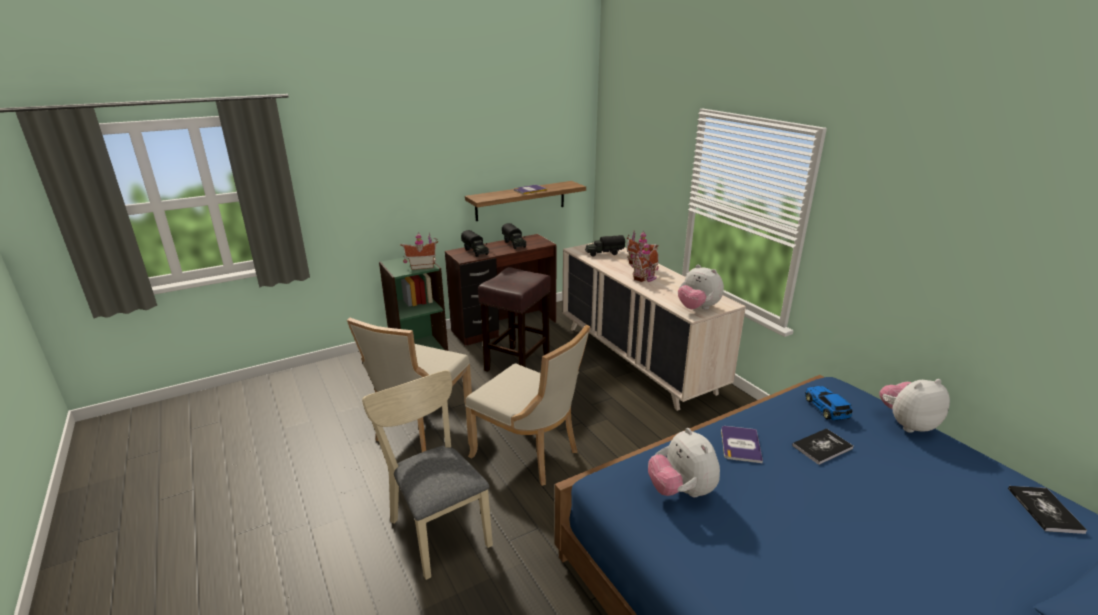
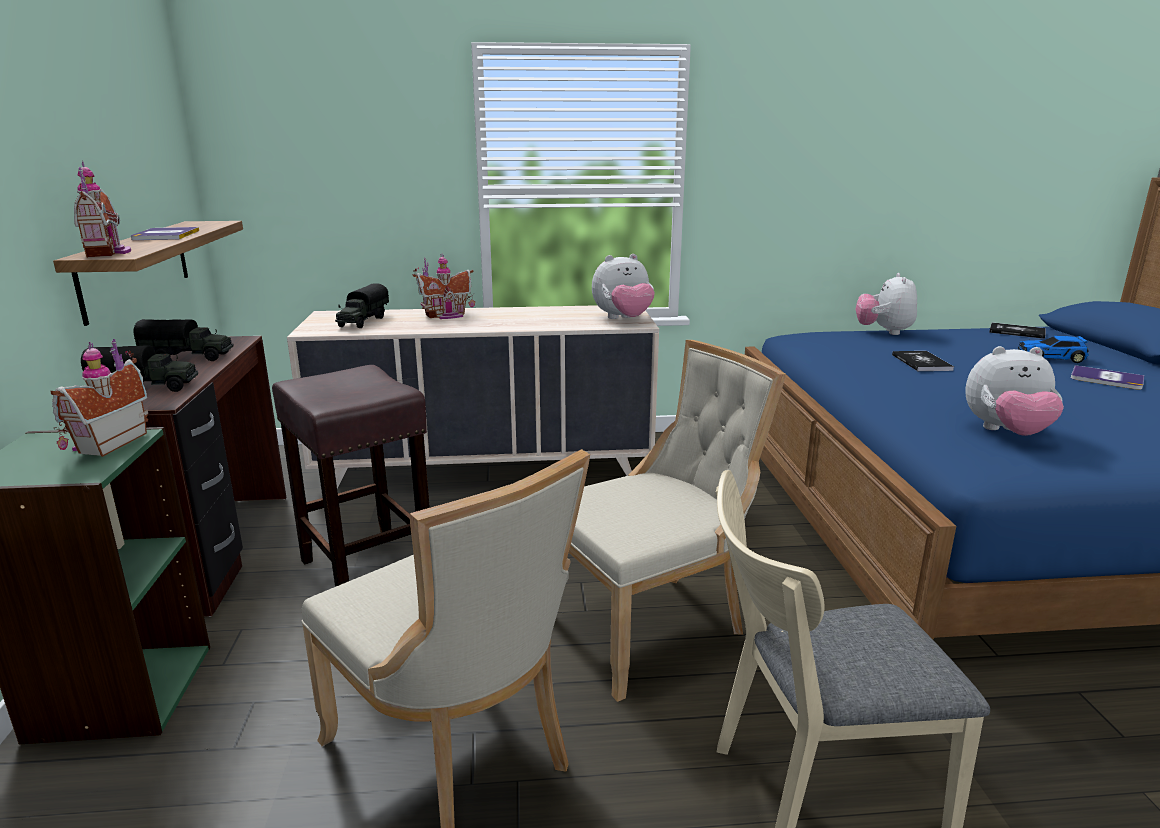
camera: 65 degrees left, 5 degrees down
toy house [632,242,659,282] -> toy house moved to [74,161,131,258]
book [721,426,763,463] -> book moved to [1071,365,1144,390]
toy car [805,386,852,421] -> toy car moved to [1018,336,1089,363]

